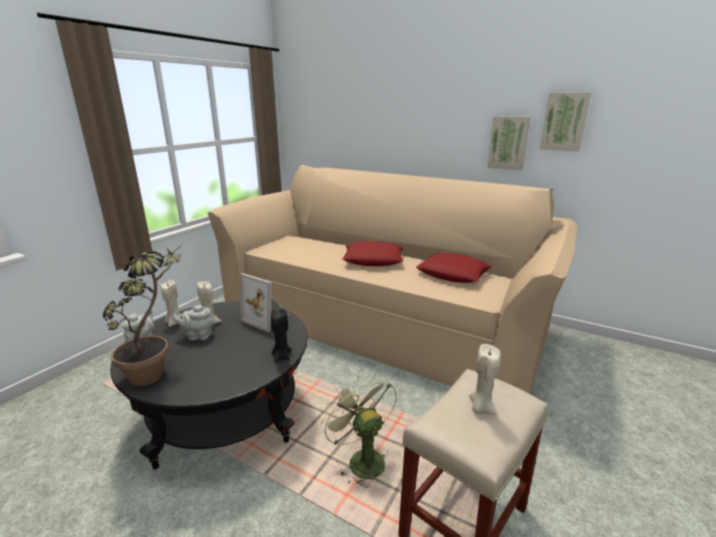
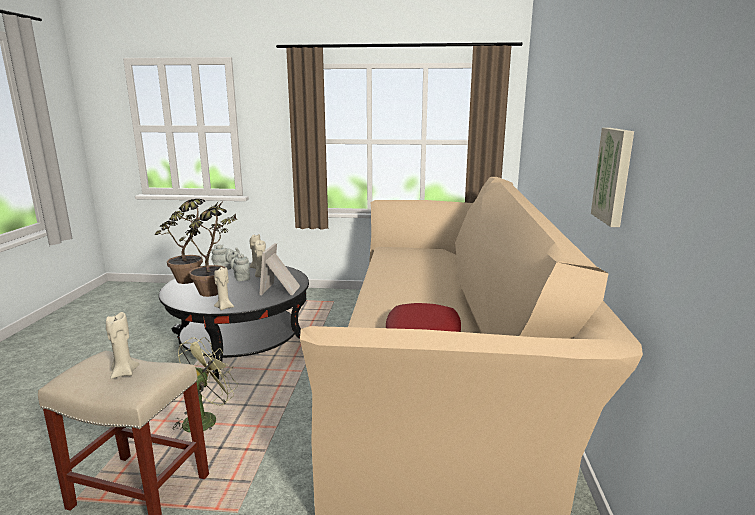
camera: 65 degrees right, 5 degrees down
black candle [271,308,292,362] -> beige candle [214,267,234,310]
red pillow [342,241,404,266] -> none
picture [540,92,591,152] -> none
none -> potted plant [179,208,237,297]

